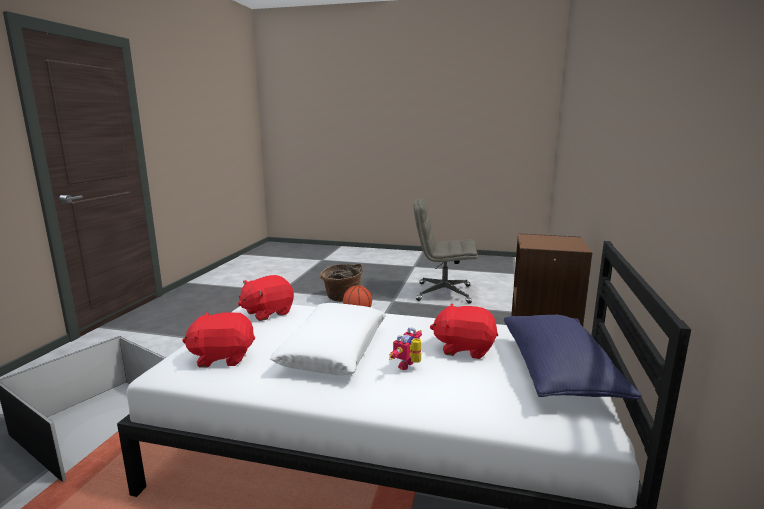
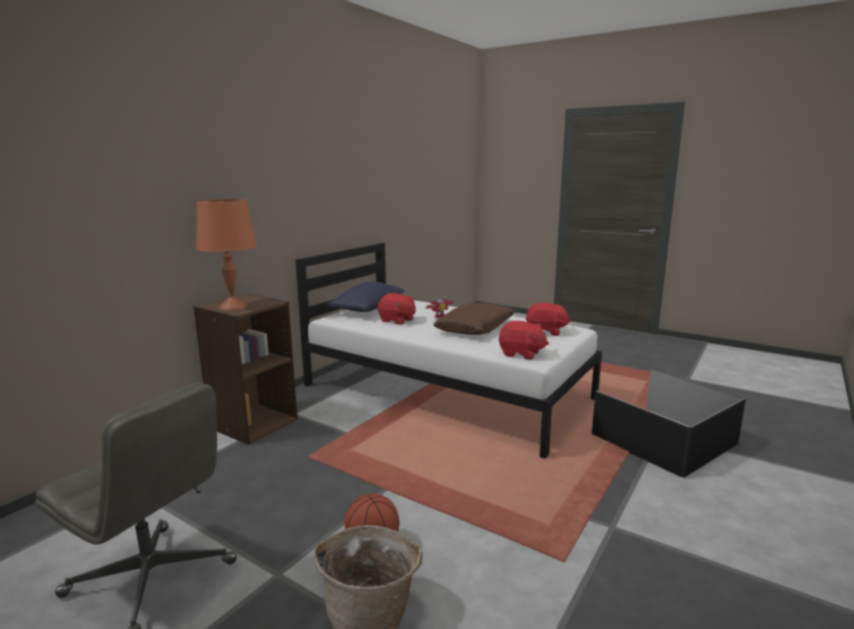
camera: 160 degrees left, 0 degrees up
red plush toy [238,275,294,321] -> red plush toy turned 45 degrees clockwise [499,321,549,360]
white pillow [270,303,386,375] -> brown pillow [433,303,515,335]
none -> orange table lamp [196,199,256,310]

